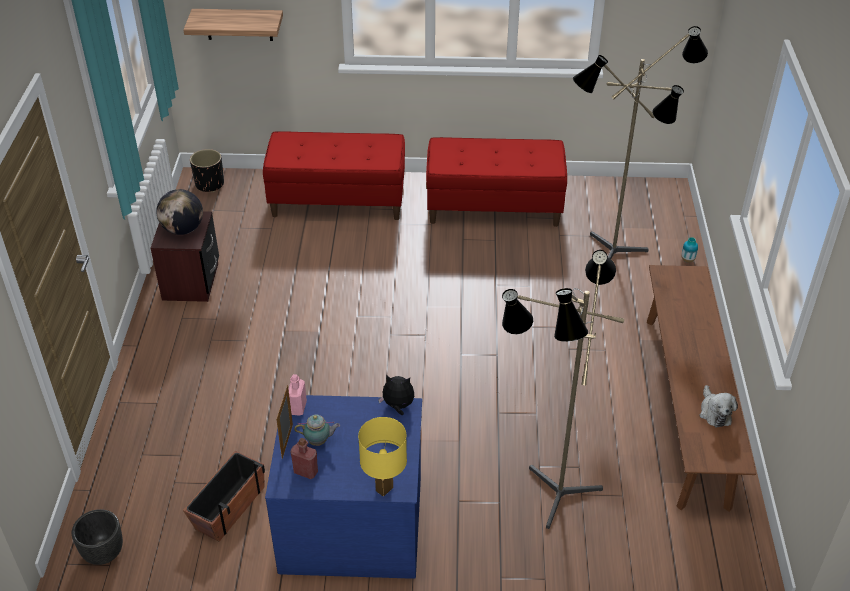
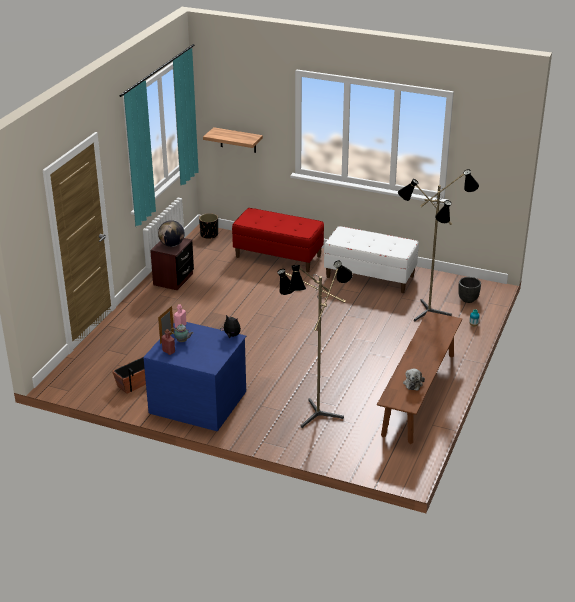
camera: 20 degrees right, 10 degrees down
black planter [72,509,123,565] -> black planter moved to [458,277,481,303]
yellow table lamp [358,417,407,497] -> none
red bench [426,137,567,227] -> white bench [324,226,419,293]

